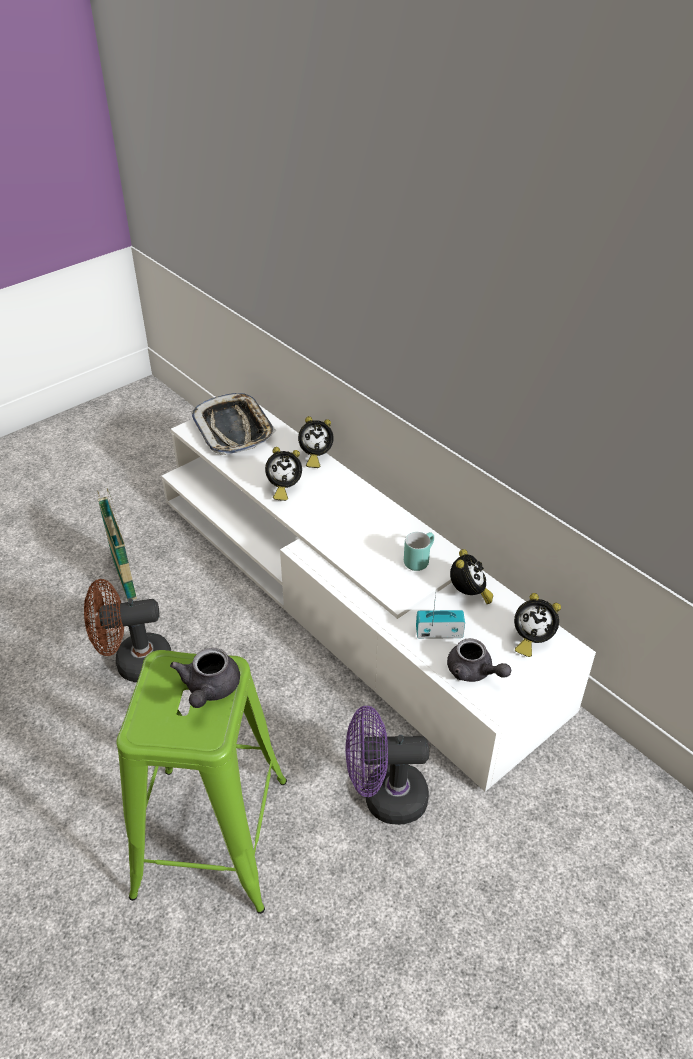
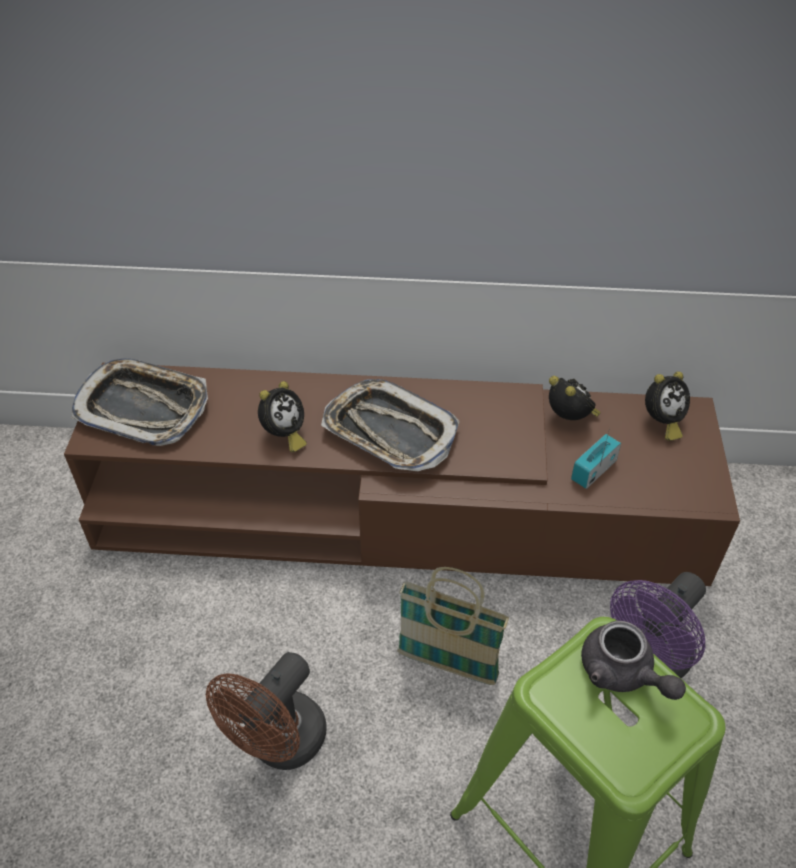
camera: 45 degrees left, 5 degrees up
basket [97,489,137,600] -> basket moved to [397,567,509,685]
white tv stand [162,404,596,792] -> brown tv stand [64,363,740,586]
alarm clock [298,416,334,468] -> none
turquoise mug [404,532,434,571] -> none
grey teapot [447,638,511,682] -> none
none -> tray [321,379,460,471]

